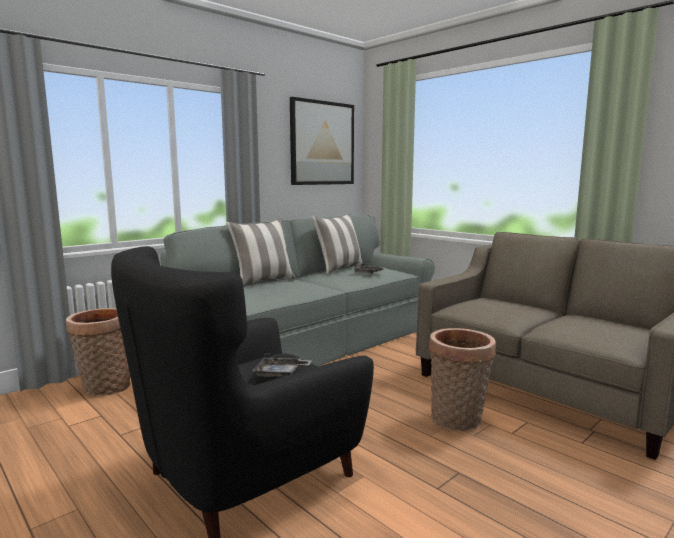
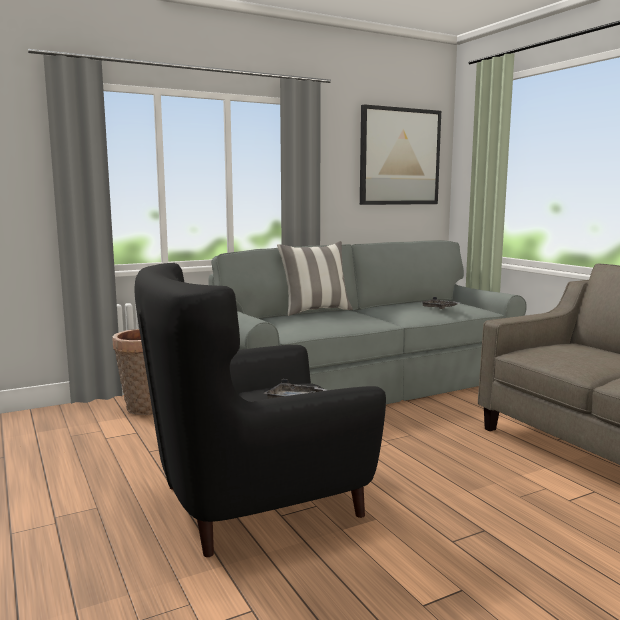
camera: 15 degrees right, 0 degrees up
pillow [312,213,363,274] -> none
basket [429,328,496,431] -> none

